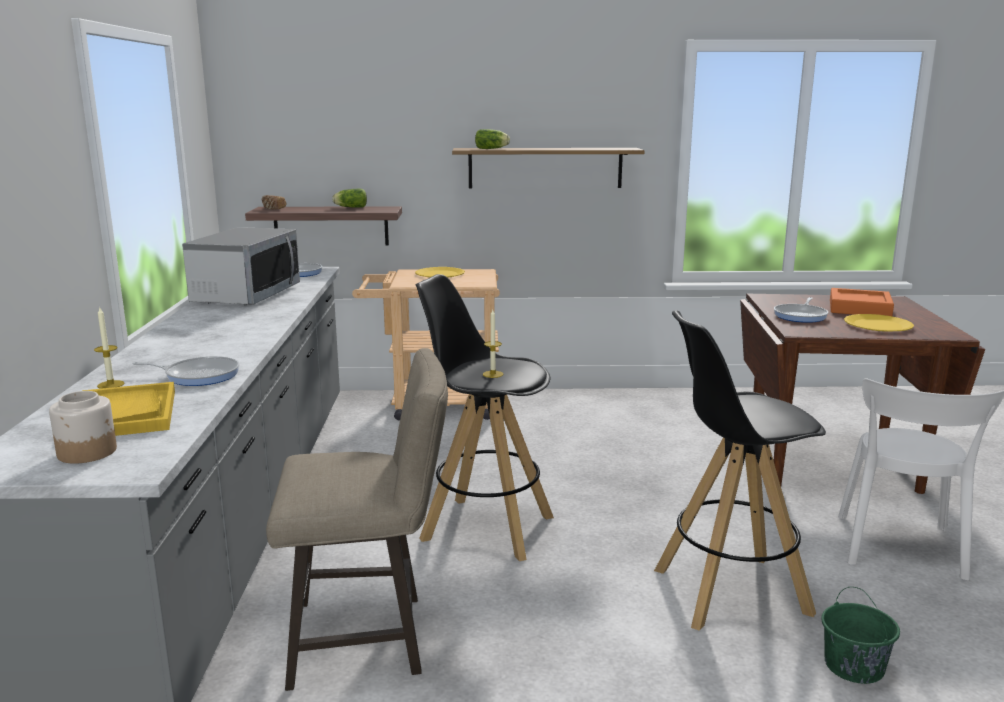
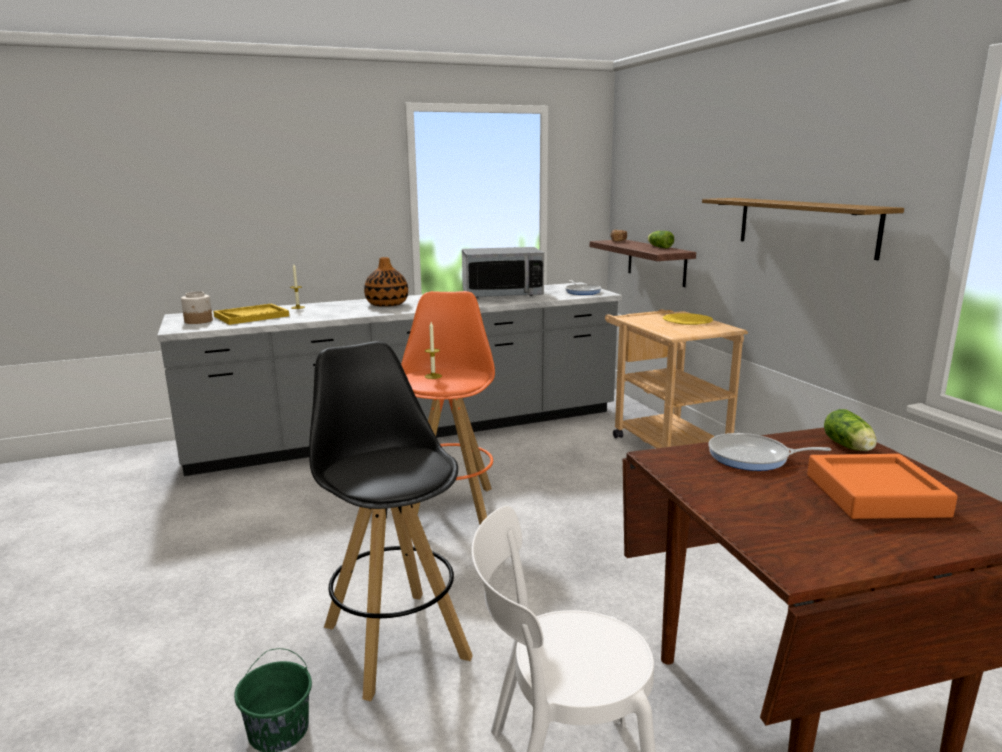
camera: 70 degrees right, 0 degrees up
frying pan [133,356,239,386] -> none
beige stool [266,348,448,691] -> none
black stool [416,274,554,561] -> orange stool [401,291,495,525]
lettuce [475,129,510,149] -> lettuce moved to [824,409,877,451]
yellow plate [844,314,914,332] -> none
none -> vase [364,257,408,307]

